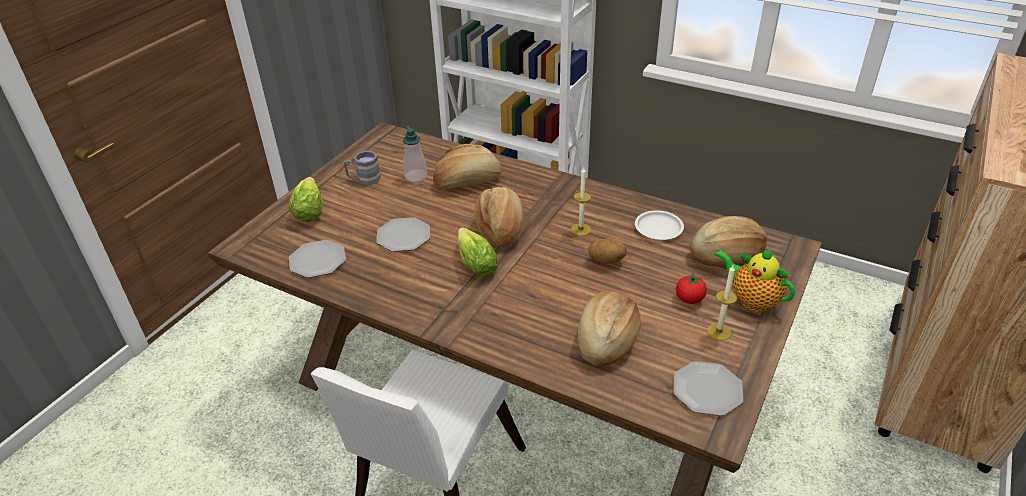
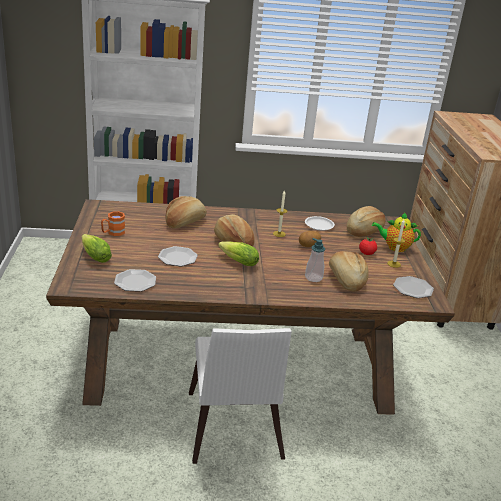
camera: 35 degrees left, 10 degrees down
grey mug [344,151,381,185] -> orange mug [101,211,125,236]
soap dispenser [403,126,427,182] -> soap dispenser moved to [305,238,325,282]

